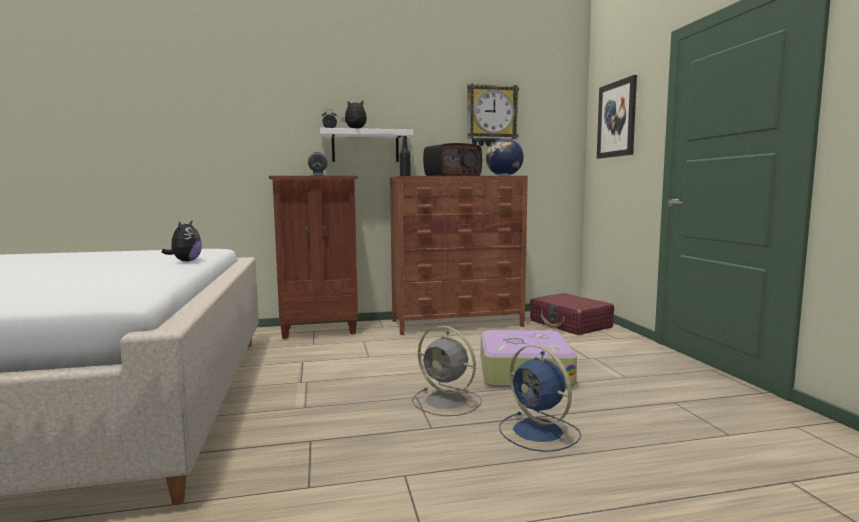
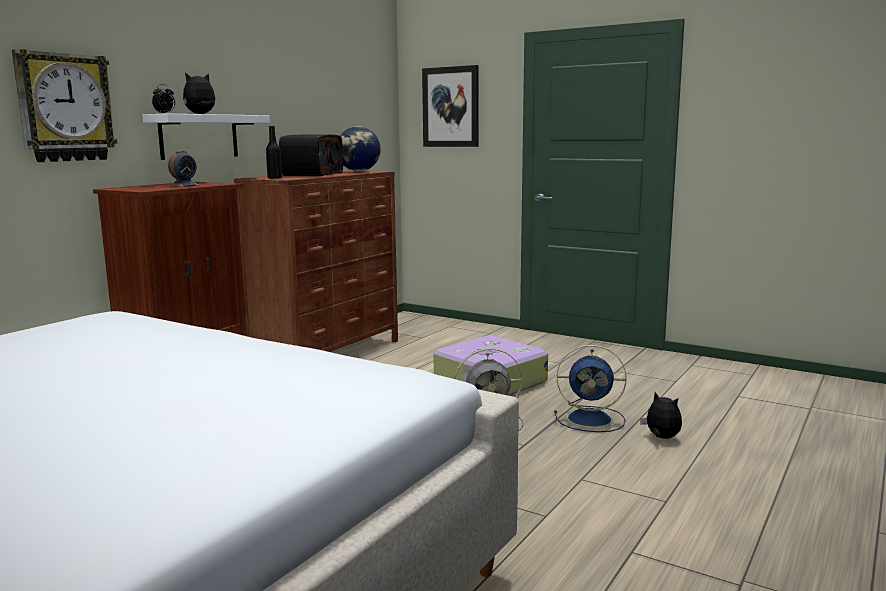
camera: 45 degrees left, 5 degrees up
plush toy [162,221,202,261] -> plush toy moved to [640,392,682,439]
wall clock [467,83,519,146] -> wall clock moved to [12,49,118,162]
red suitcase [530,293,614,335] -> none

